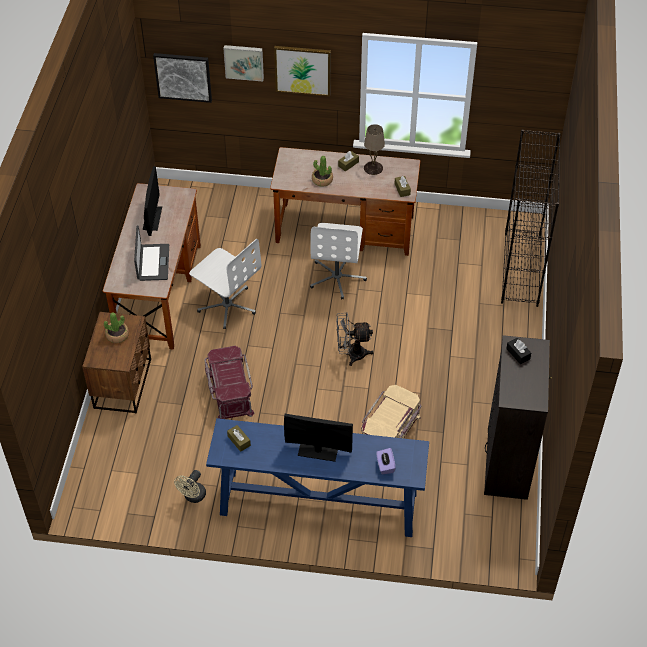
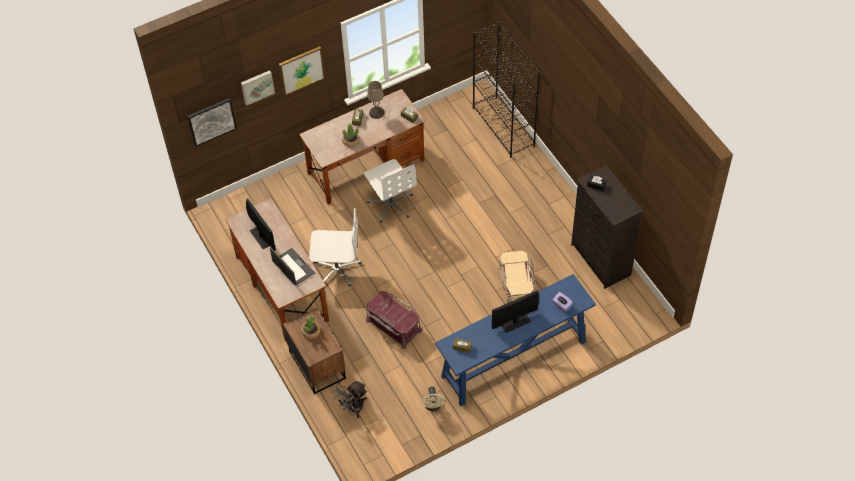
camera: 35 degrees left, 5 degrees up
grey fan [336,312,373,366] -> grey fan moved to [331,381,367,418]

